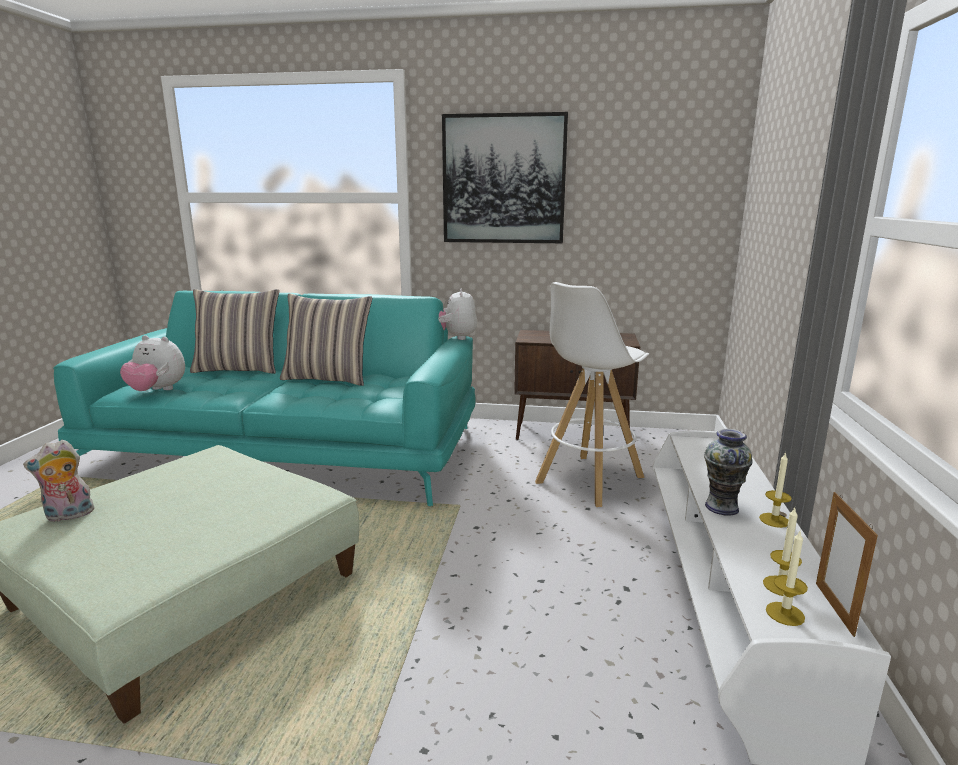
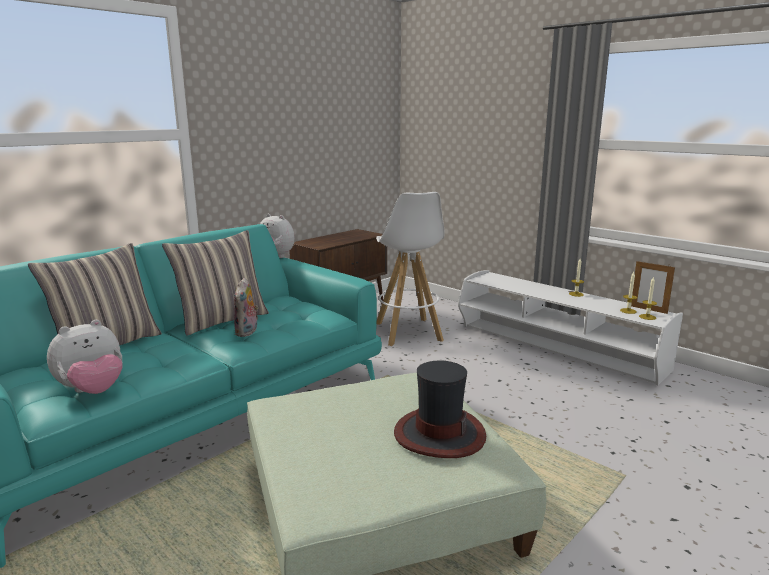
camera: 55 degrees left, 0 degrees up
plush toy [23,440,95,523] -> plush toy moved to [234,278,259,337]
picture [442,112,568,243] -> none
vase [704,429,753,516] -> none
none -> hat [394,361,486,458]

